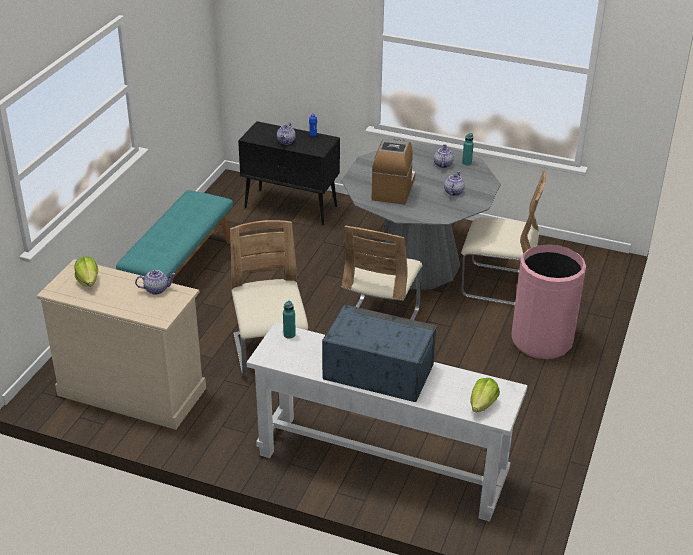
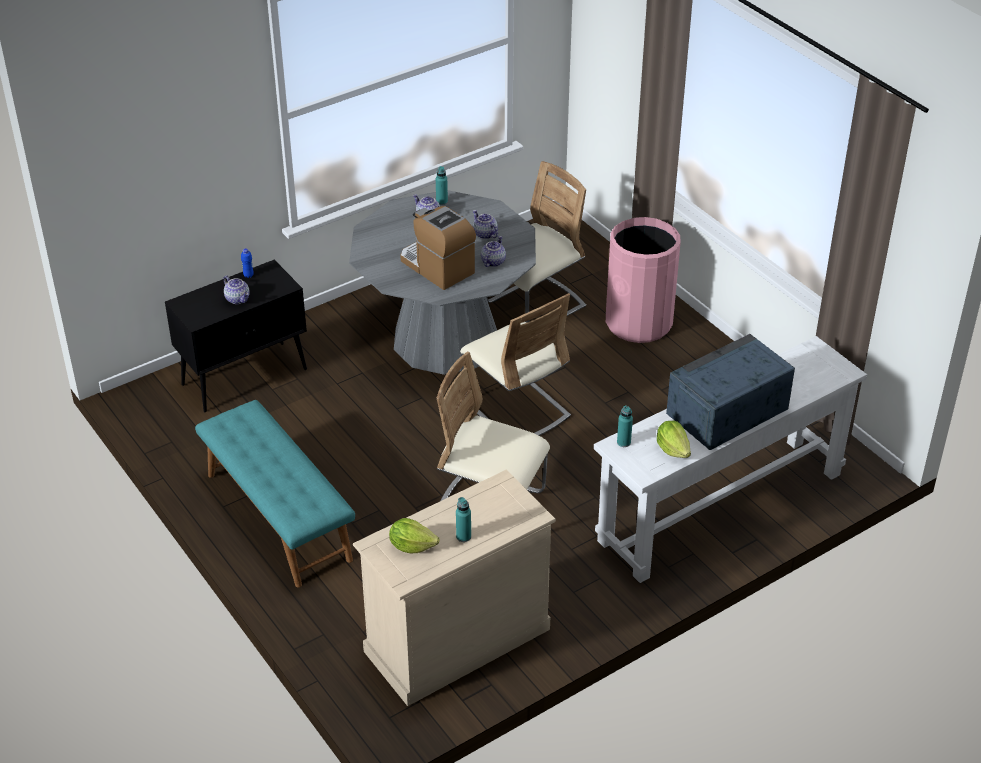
camera: 55 degrees left, 5 degrees up
teapot [135,270,175,295] -> teapot moved to [481,236,506,267]
lettuce [470,378,500,412] -> lettuce moved to [657,421,691,458]
none -> turquoise bottle [456,497,471,542]

